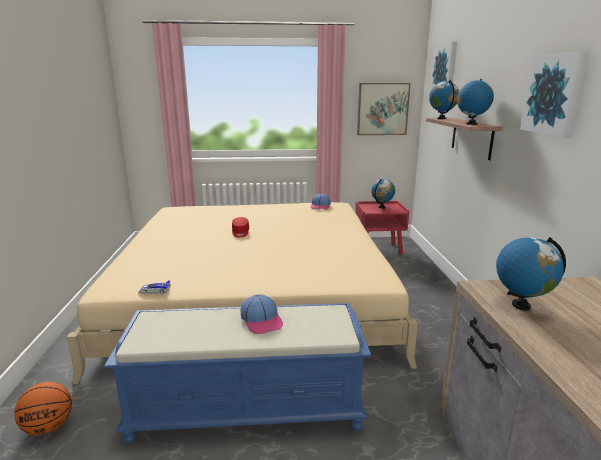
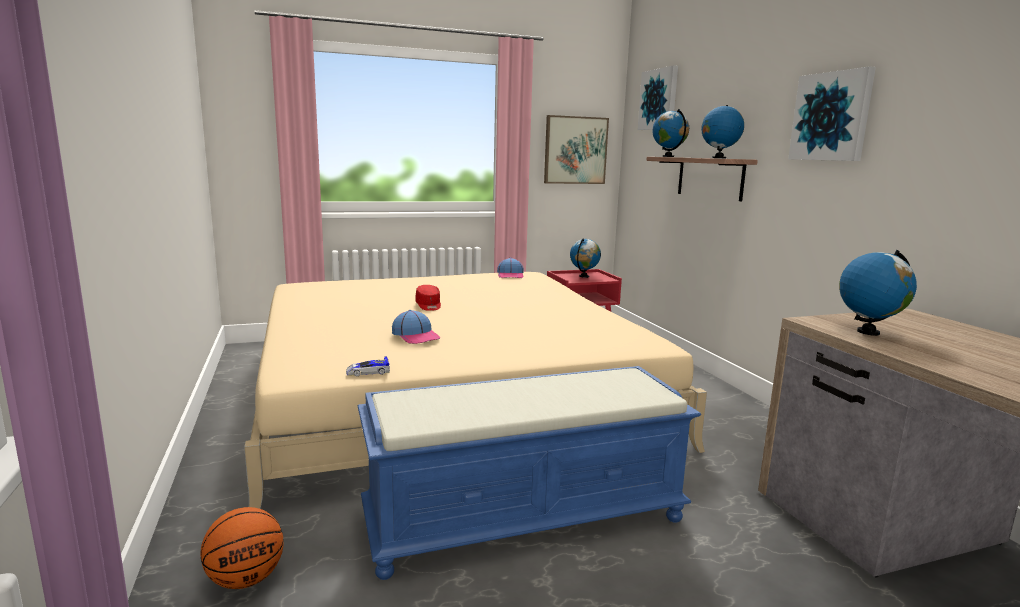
camera: 15 degrees left, 5 degrees down
cap [240,294,283,334] -> cap moved to [392,310,440,344]

